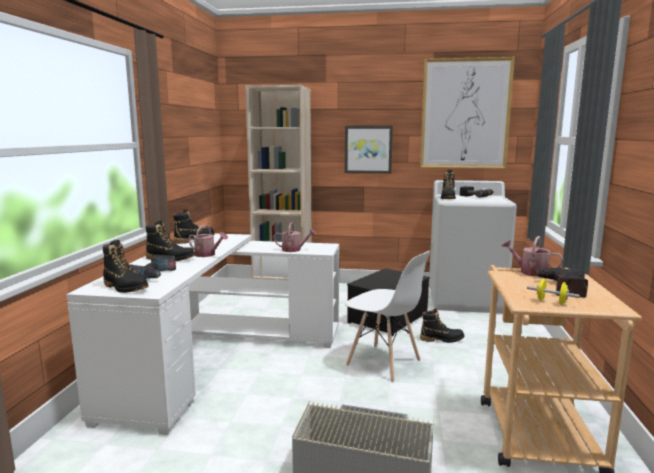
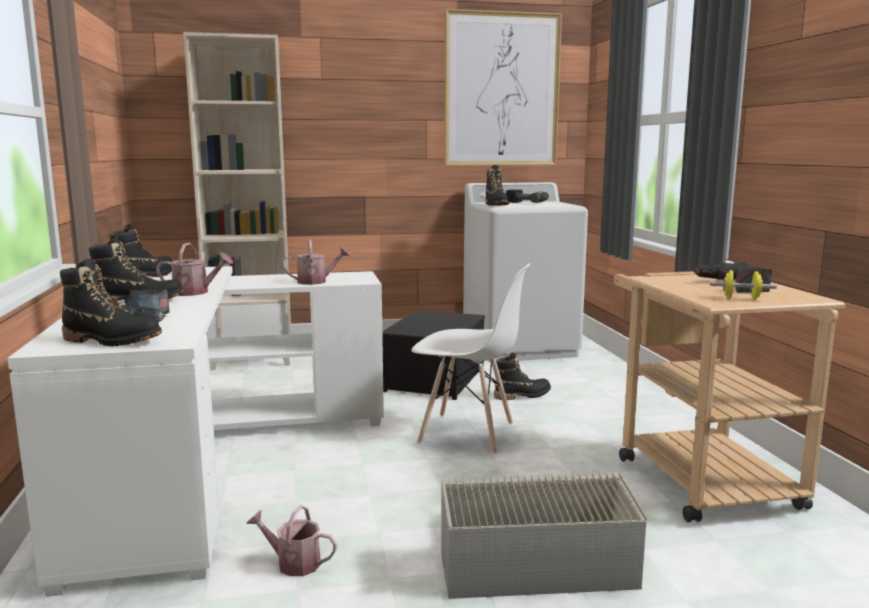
camera: 20 degrees left, 0 degrees up
picture [345,126,393,174] -> none
watering can [502,236,564,277] -> watering can moved to [246,505,337,576]

